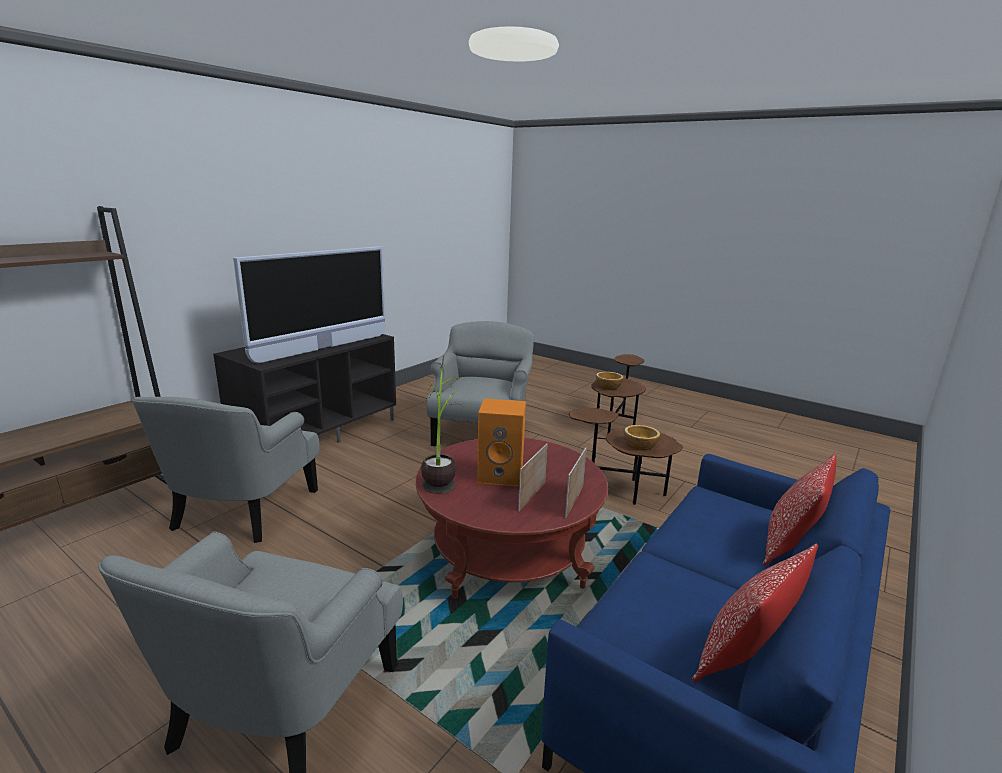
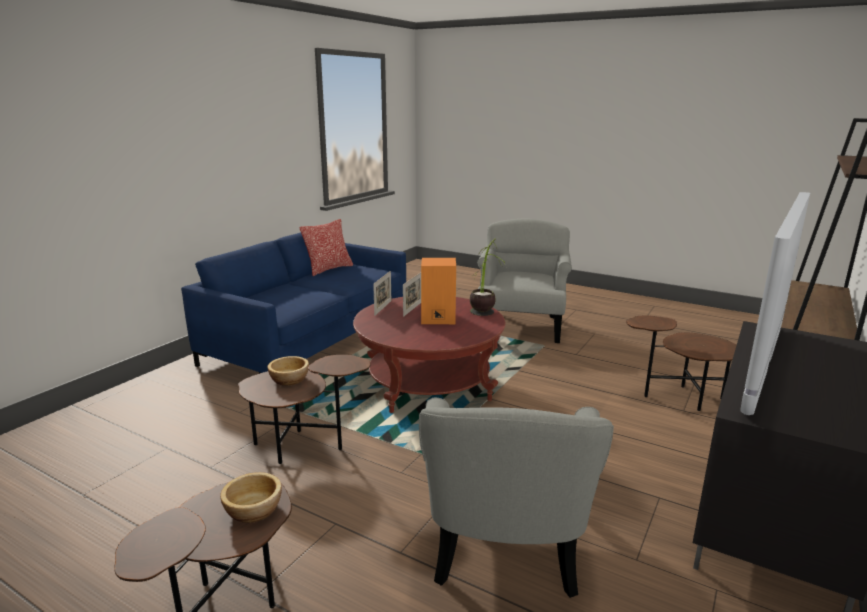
camera: 175 degrees right, 0 degrees up
grey armchair [132,397,319,543] -> brown side table [626,316,737,411]
pillow [763,454,836,566] -> none

